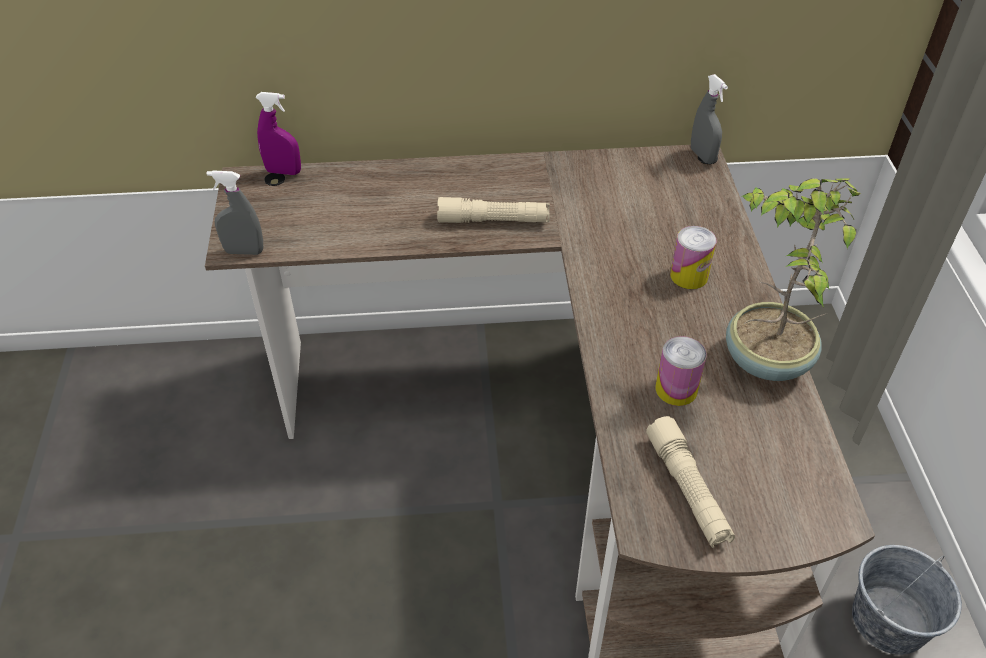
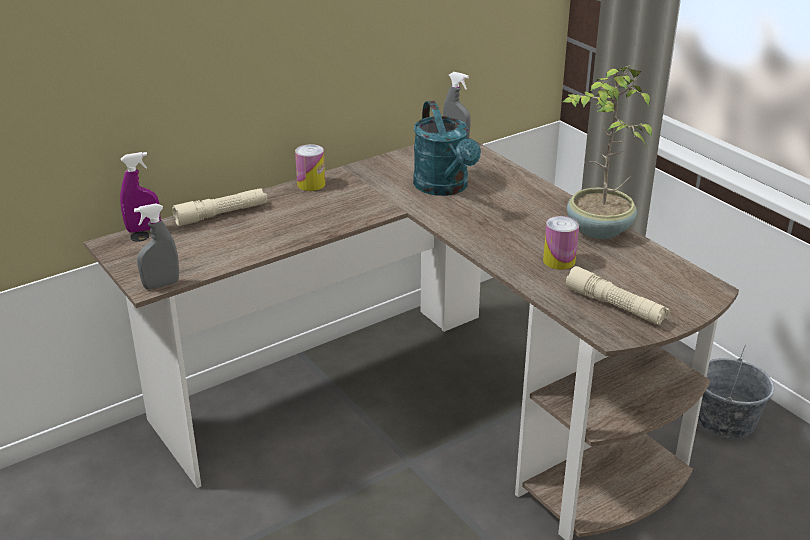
camera: 30 degrees left, 15 degrees down
beige flashlight [437,197,550,223] -> beige flashlight moved to [172,188,268,226]
can [670,226,717,289] -> can moved to [295,144,325,191]
none -> turquoise watering can [413,101,481,196]

